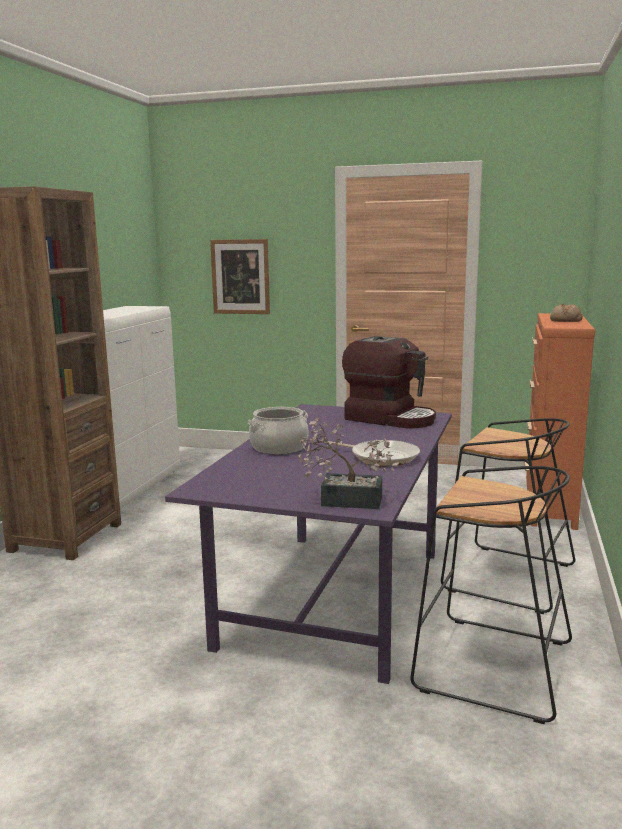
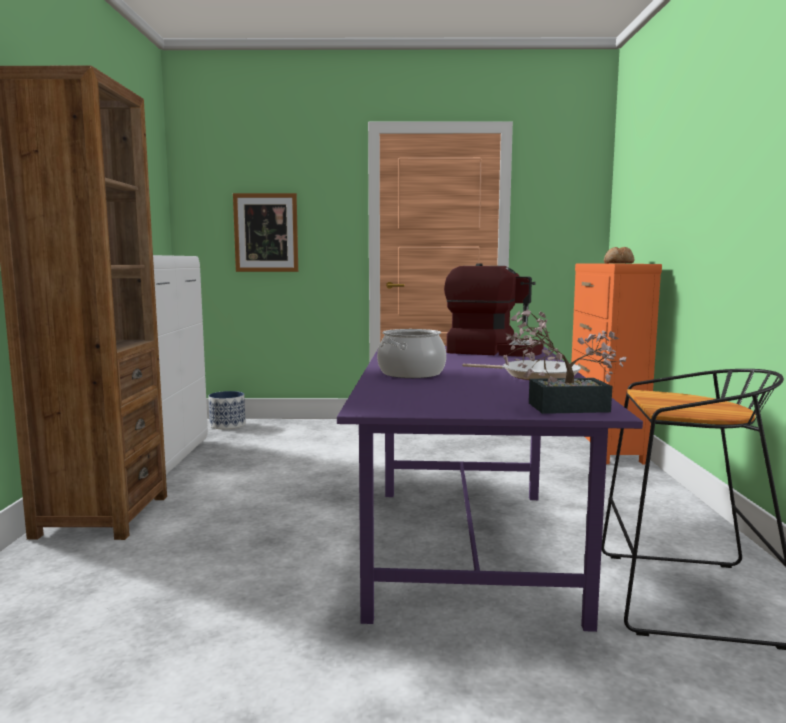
camera: 15 degrees left, 5 degrees down
black stool [441,418,575,614] -> none
none -> planter [208,391,245,429]

